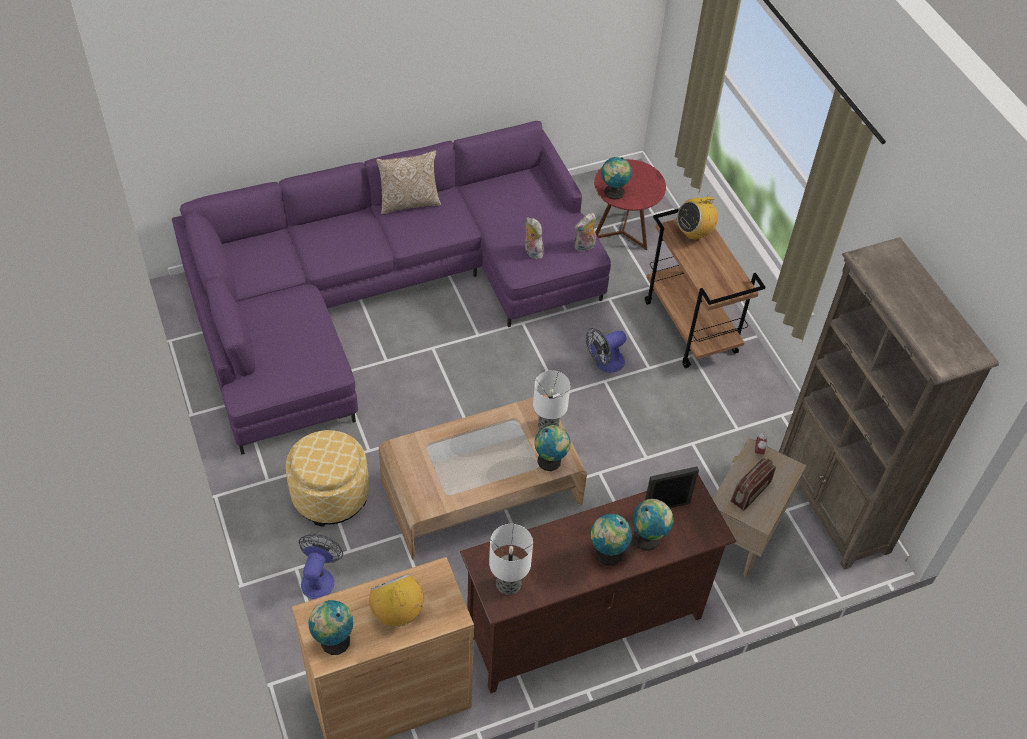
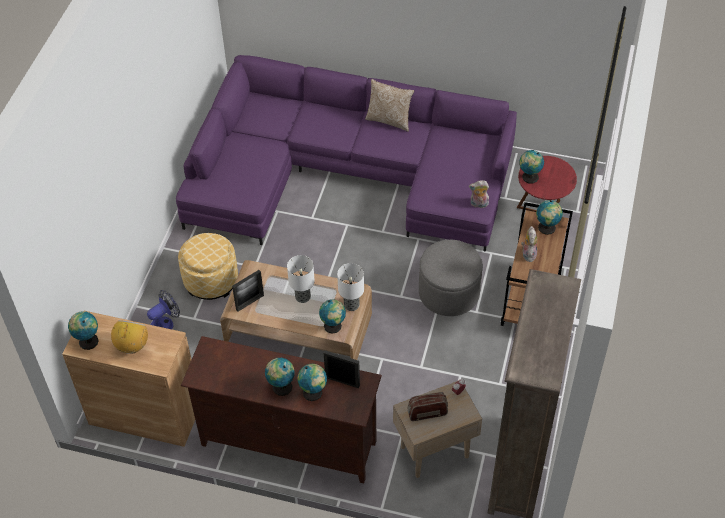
camera: 40 degrees right, 0 degrees up
table lamp [489,524,533,595] -> table lamp moved to [287,255,315,303]
plush toy [525,217,544,259] -> plush toy moved to [521,226,537,262]
fan [586,328,627,373] -> grey ottoman [419,240,483,316]
radio [677,192,718,240] -> globe [536,200,563,235]
none -> picture frame [232,270,264,312]

